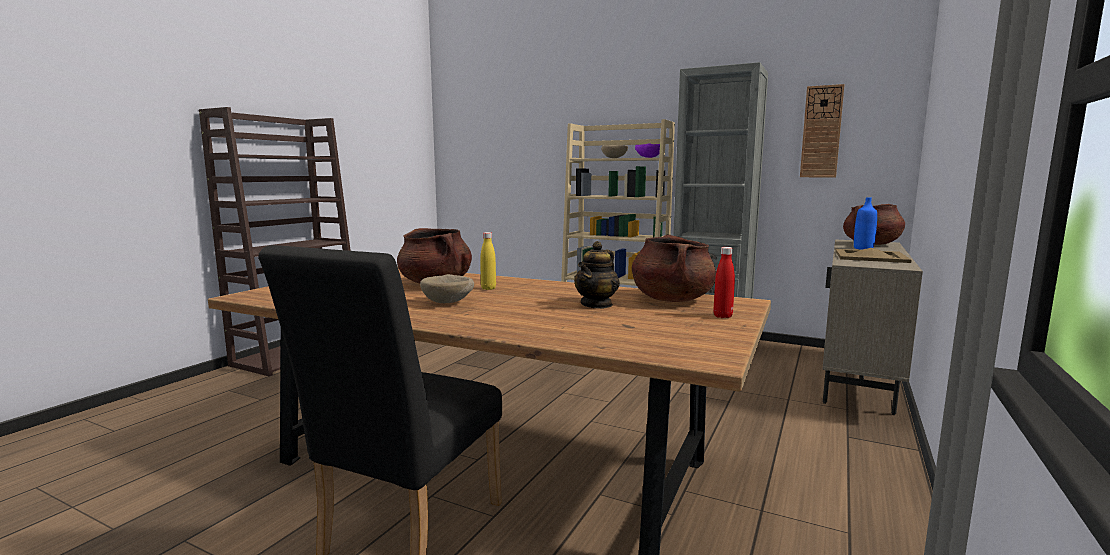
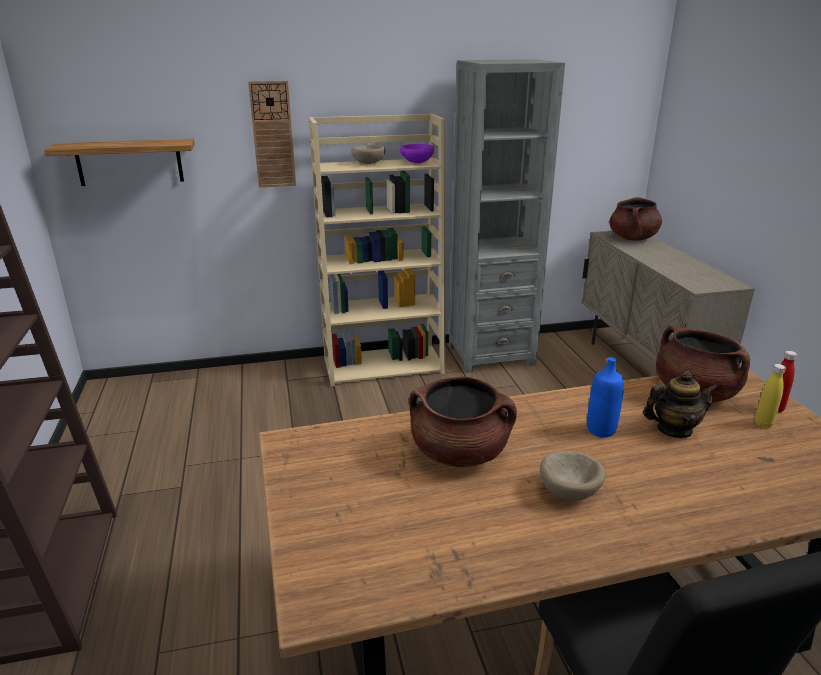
camera: 40 degrees left, 15 degrees up
yellow bottle [480,232,496,290] -> yellow bottle moved to [755,364,786,428]
teapot [574,241,620,309] -> teapot turned 90 degrees counterclockwise [643,371,719,438]
wall clock [800,84,845,177] -> wall clock moved to [248,81,296,187]
beige tray [835,248,911,263] -> none
blue bottle [854,197,877,250] -> blue bottle moved to [587,357,624,438]
none -> shelf [44,139,195,186]

